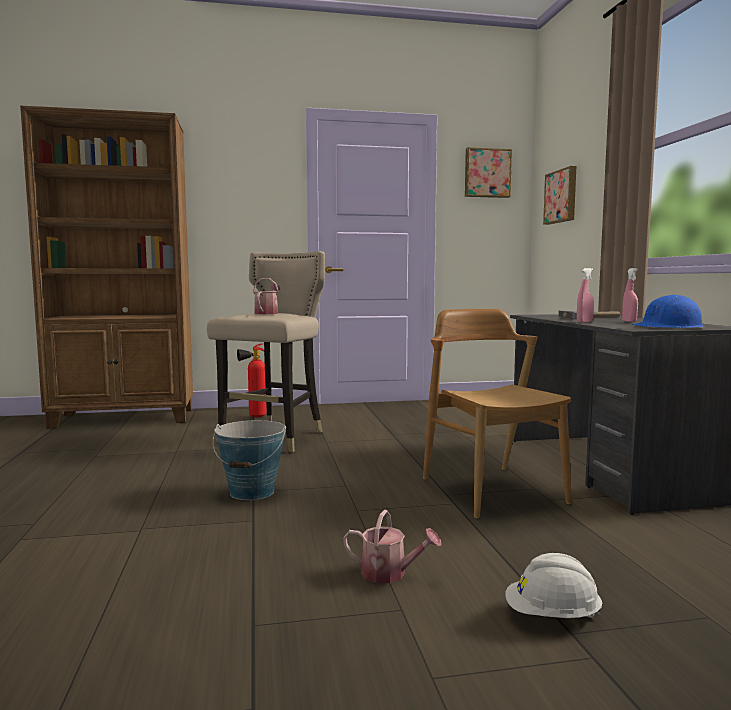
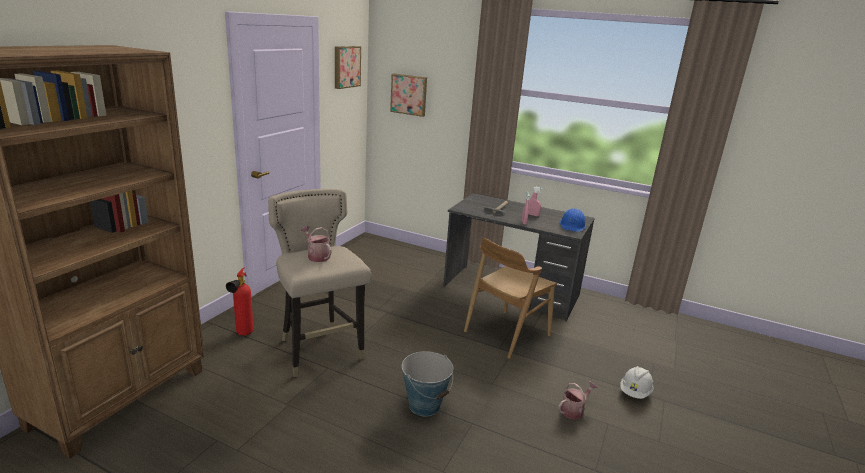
camera: 55 degrees left, 15 degrees up
brown chair [423,309,572,518] -> brown chair turned 60 degrees counterclockwise [464,238,557,359]

